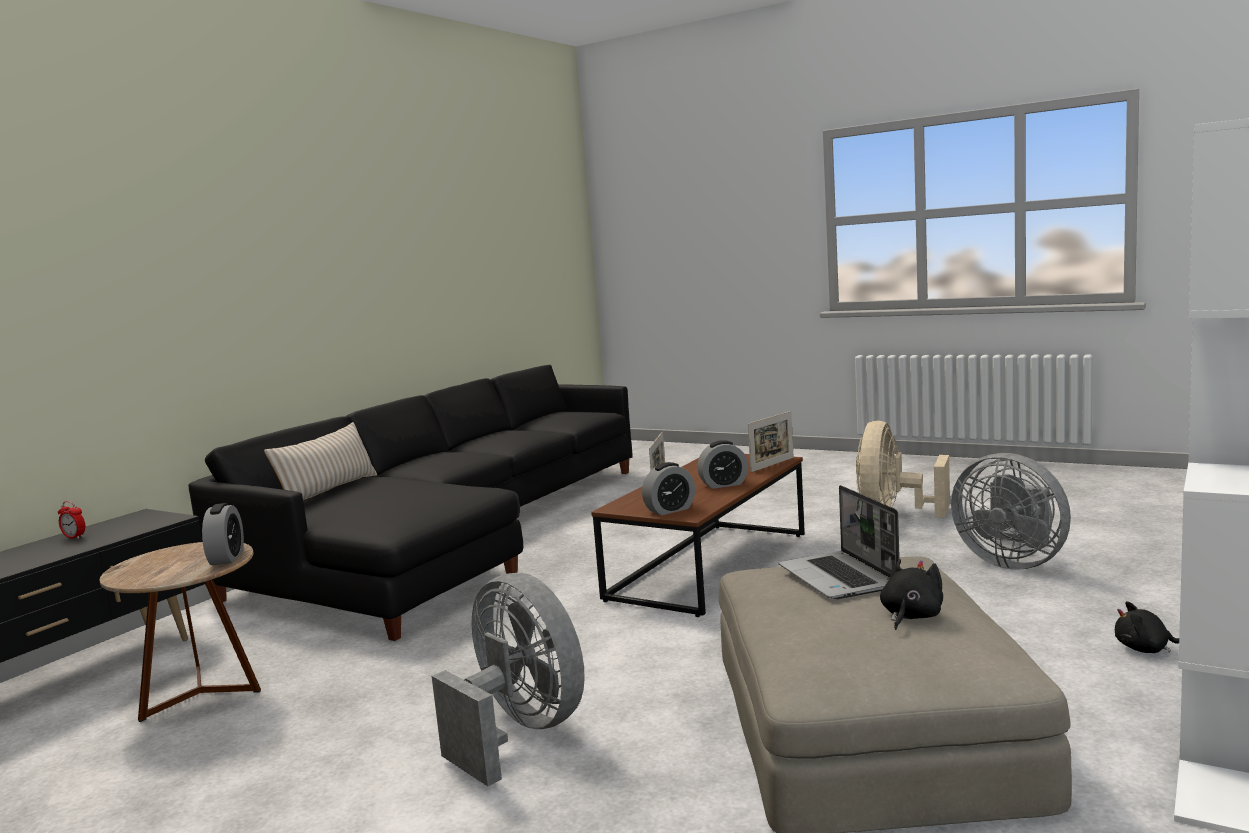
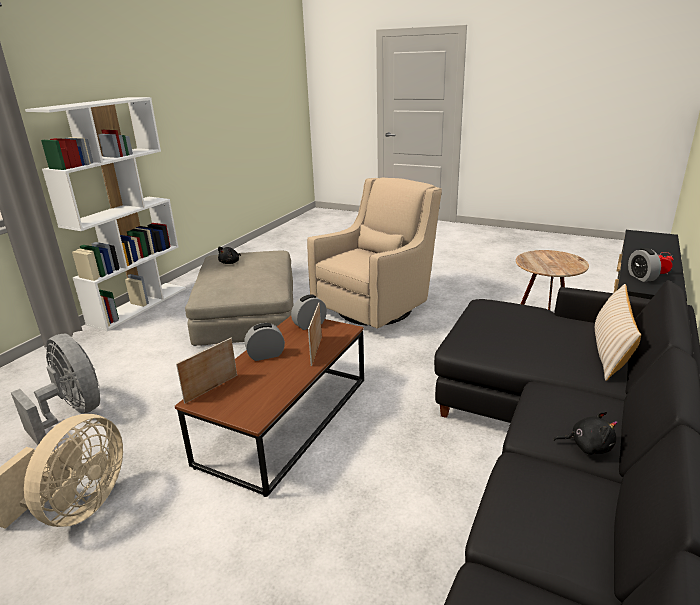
camera: 175 degrees right, 15 degrees up
alarm clock [202,503,244,565] -> alarm clock moved to [628,248,661,282]
grey fan [432,573,585,786] -> beige armchair [307,178,442,328]
laptop [779,485,900,599] -> none
black plush toy [1115,601,1179,653] -> black plush toy moved to [553,411,618,455]

